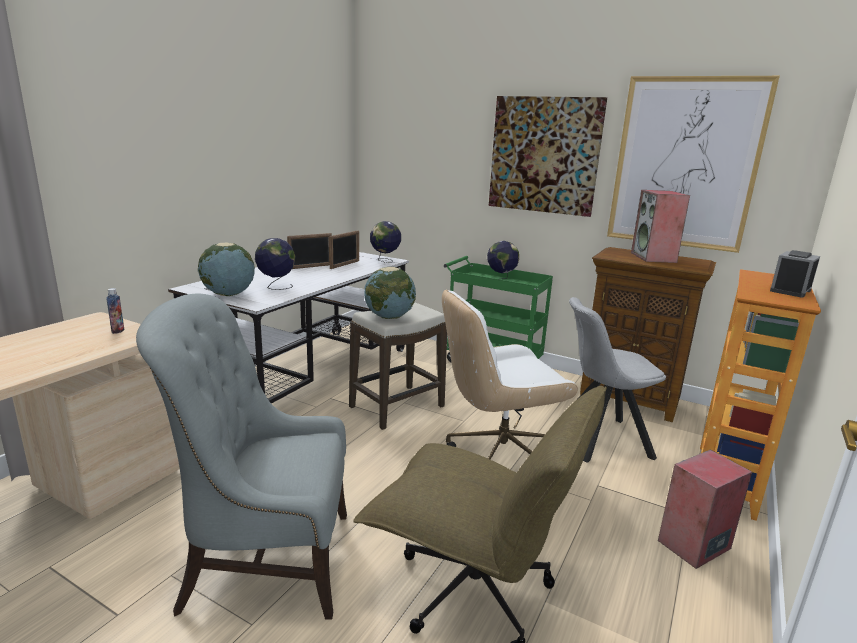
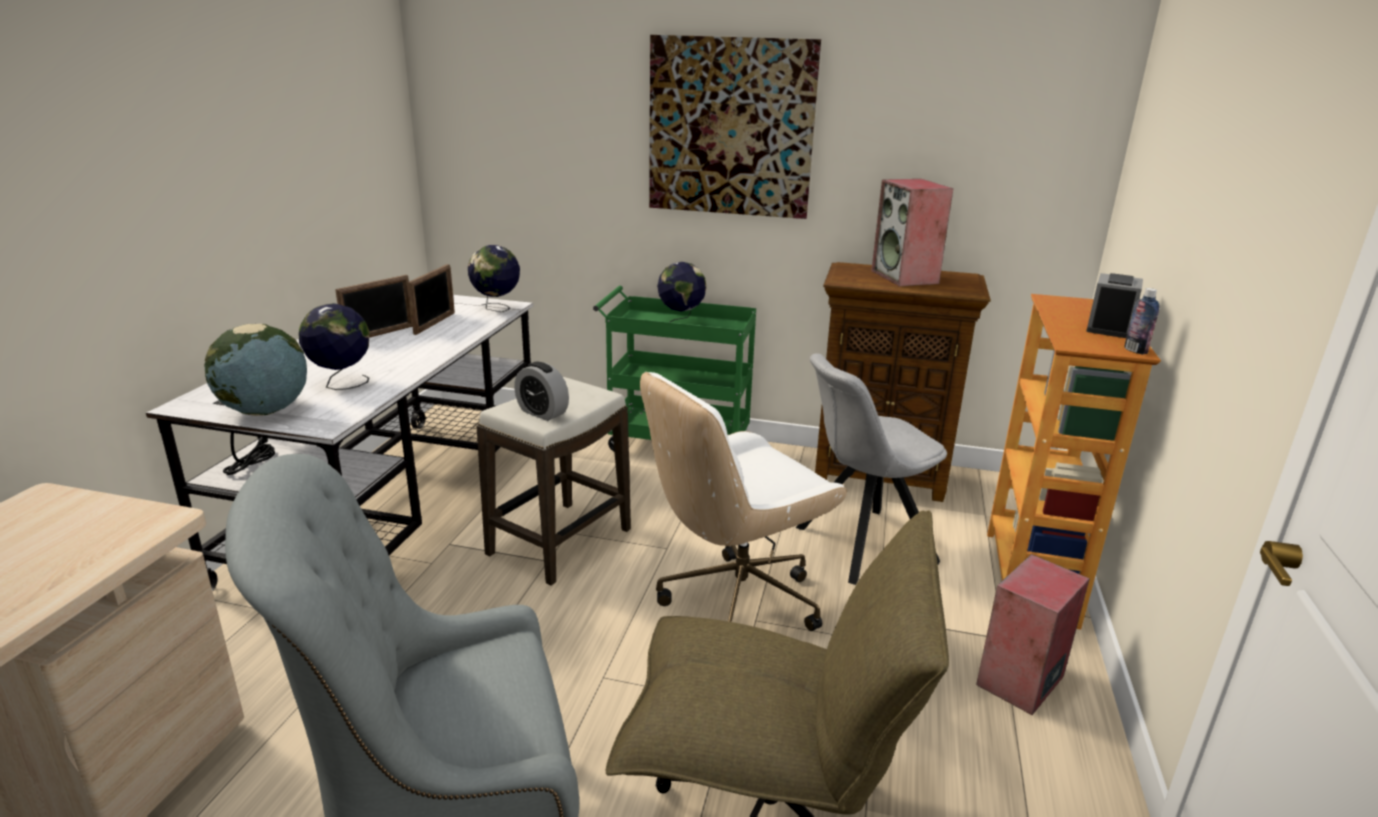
camera: 15 degrees left, 5 degrees up
bottle [106,288,124,334] -> bottle moved to [1124,288,1159,355]
globe [364,267,416,319] -> alarm clock [514,362,569,421]
picture [607,76,780,253] -> none

